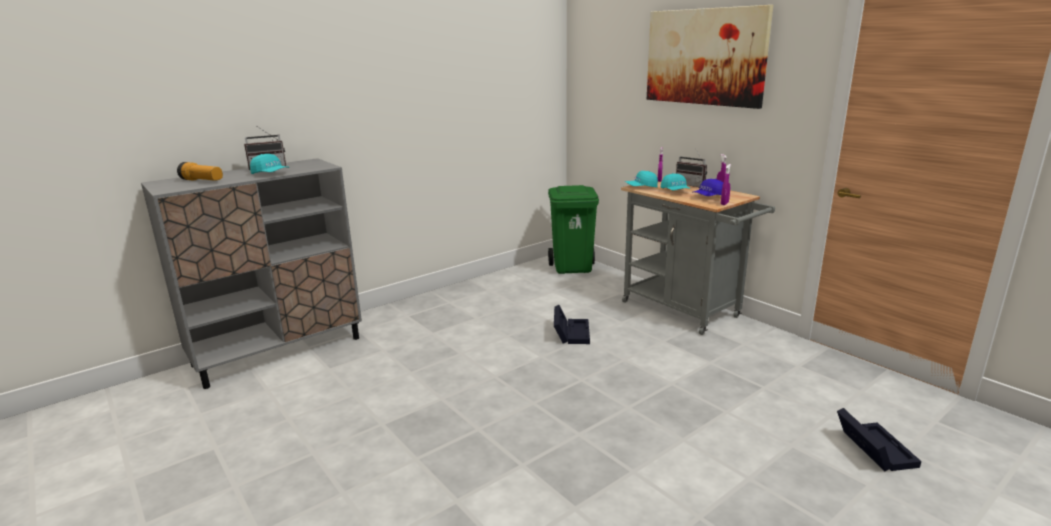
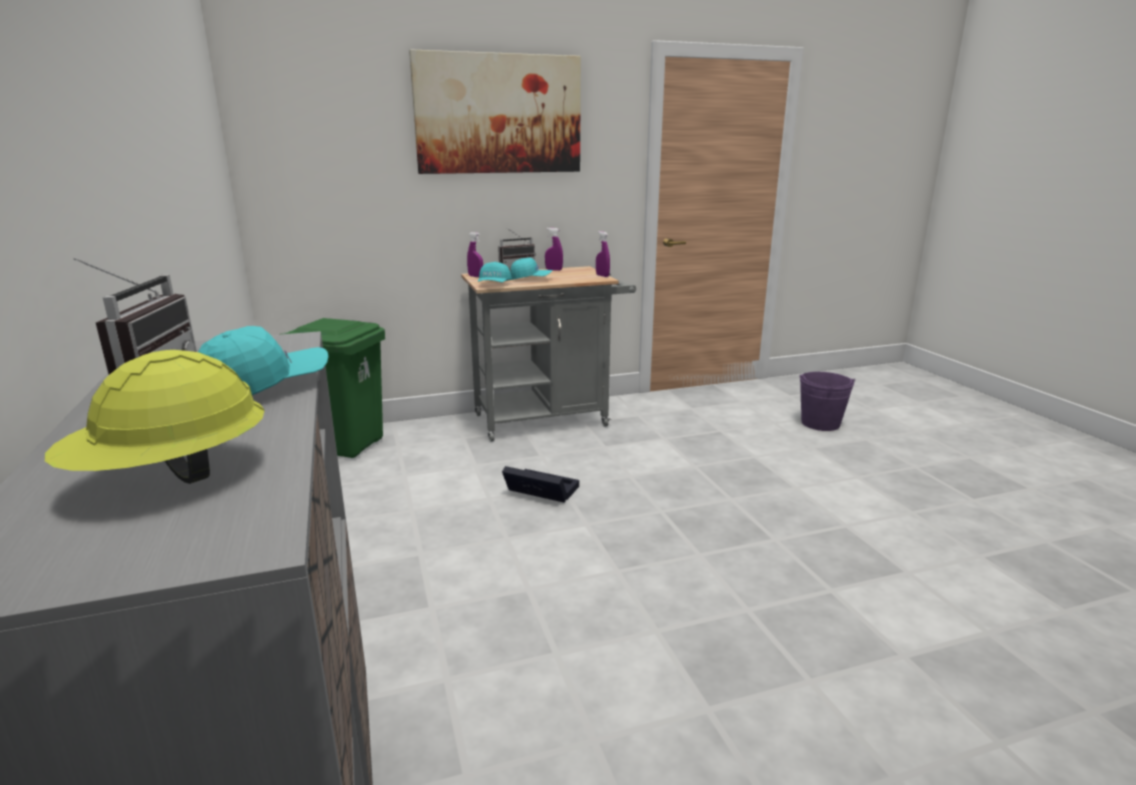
camera: 70 degrees left, 0 degrees up
flashlight [177,162,223,181] -> yellow hard hat [45,350,264,484]
blue cap [694,179,723,196] -> none
black storage box [837,408,922,471] -> purple bucket [800,372,855,431]

